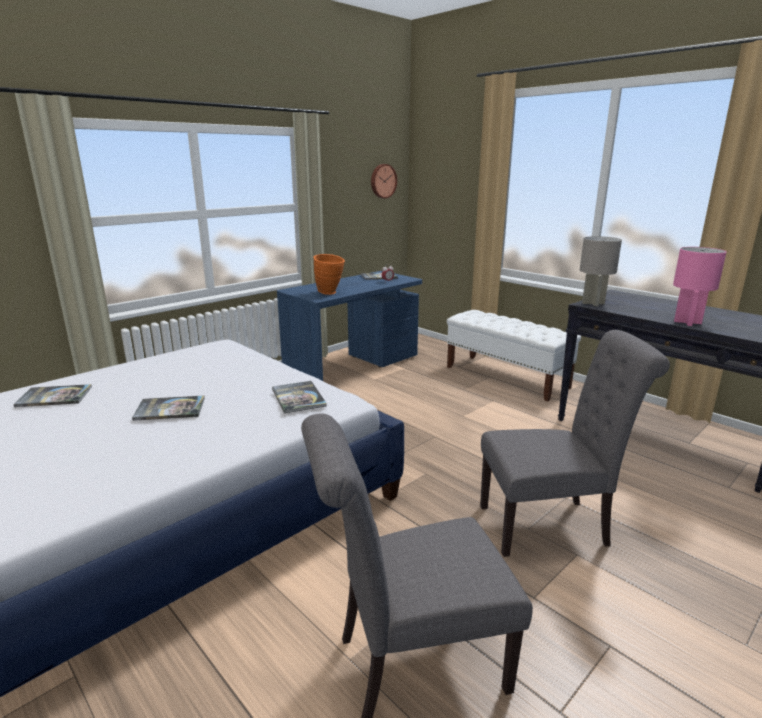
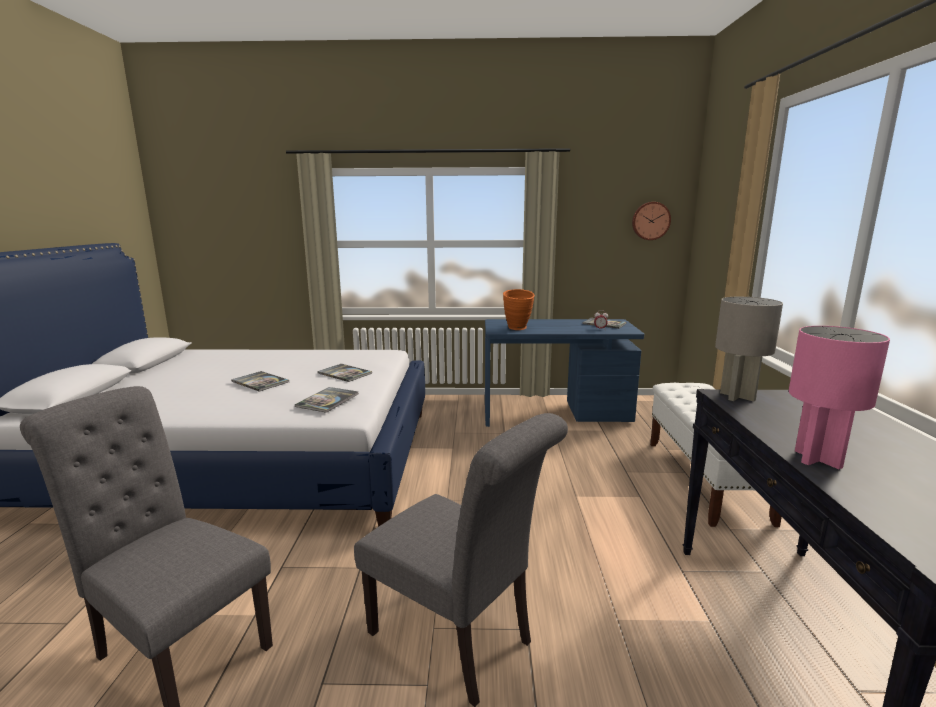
camera: 45 degrees right, 5 degrees down
book [13,384,92,407] -> book moved to [317,364,372,382]

